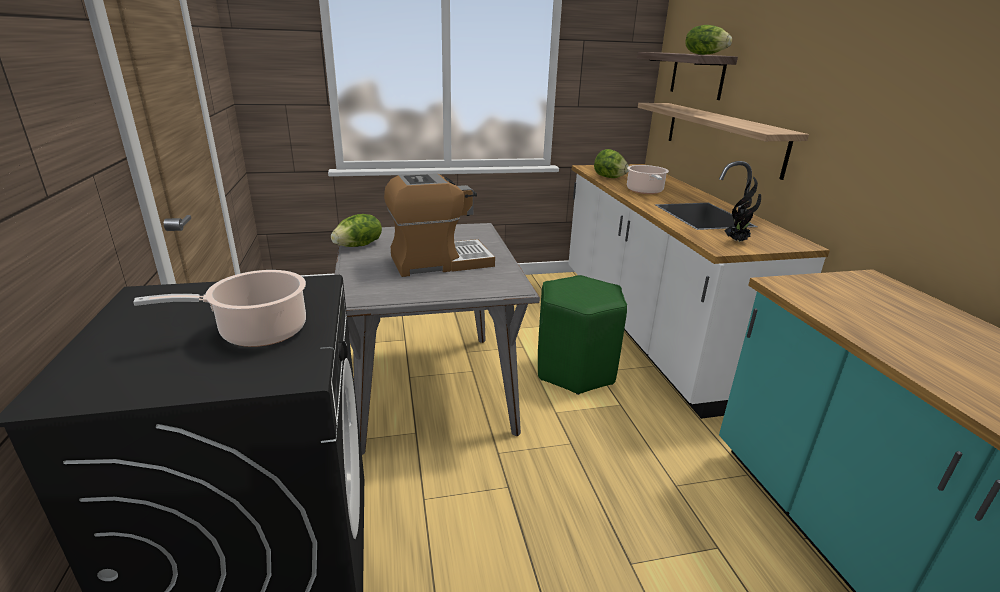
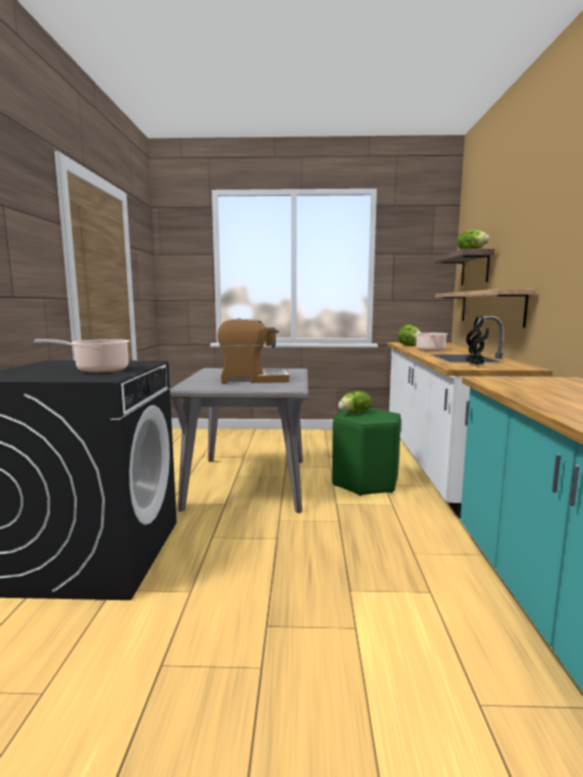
camera: 15 degrees right, 15 degrees down
lettuce [331,214,382,247] -> lettuce moved to [338,391,371,413]

